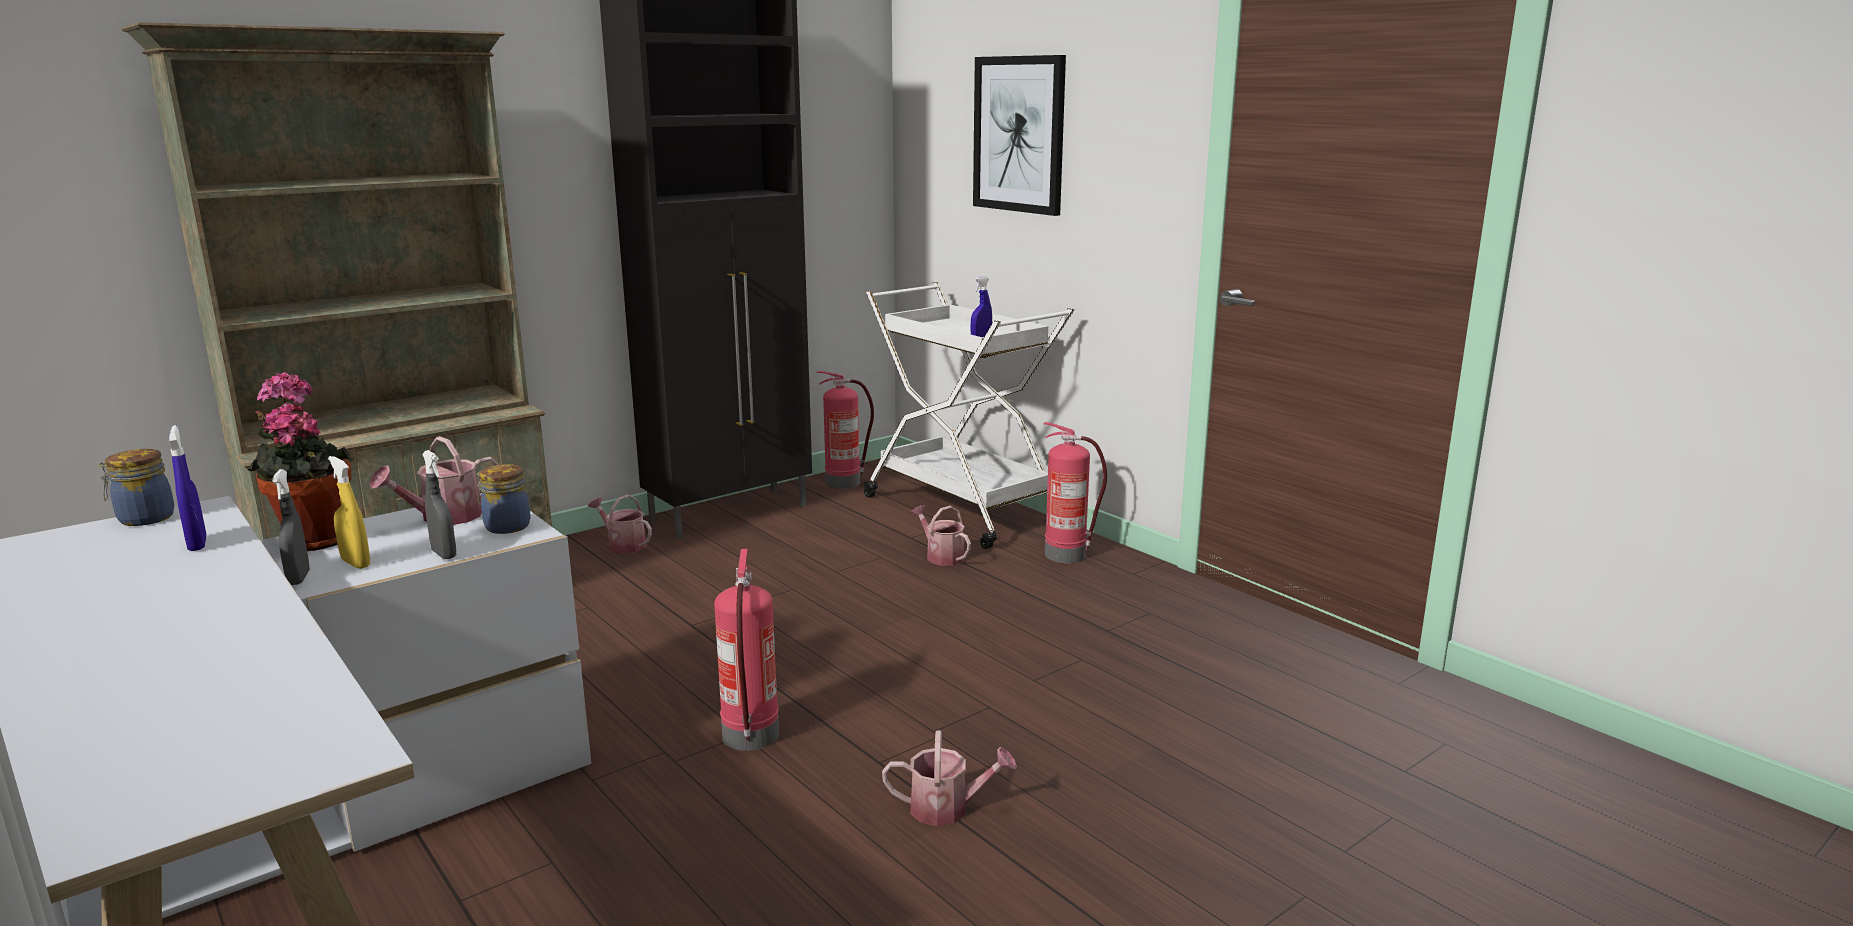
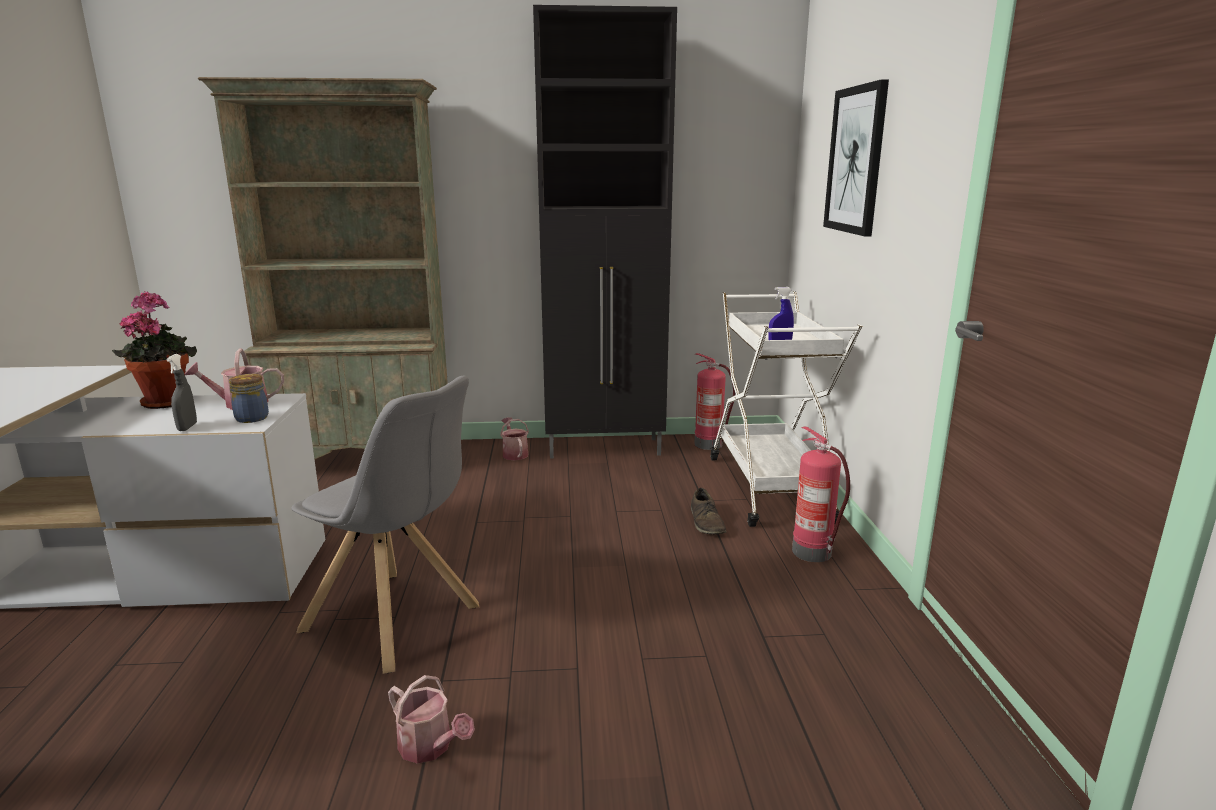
camera: 35 degrees right, 0 degrees up
jar [98,449,174,526] -> none
blue spray bottle [169,425,206,551] -> none
grey spray bottle [272,469,310,585] -> none
yellow spray bottle [328,456,370,569] -> none
fire extinguisher [714,549,779,751] -> grey chair [291,376,479,674]
watering can [911,505,971,566] -> brown shoe [691,488,726,534]

